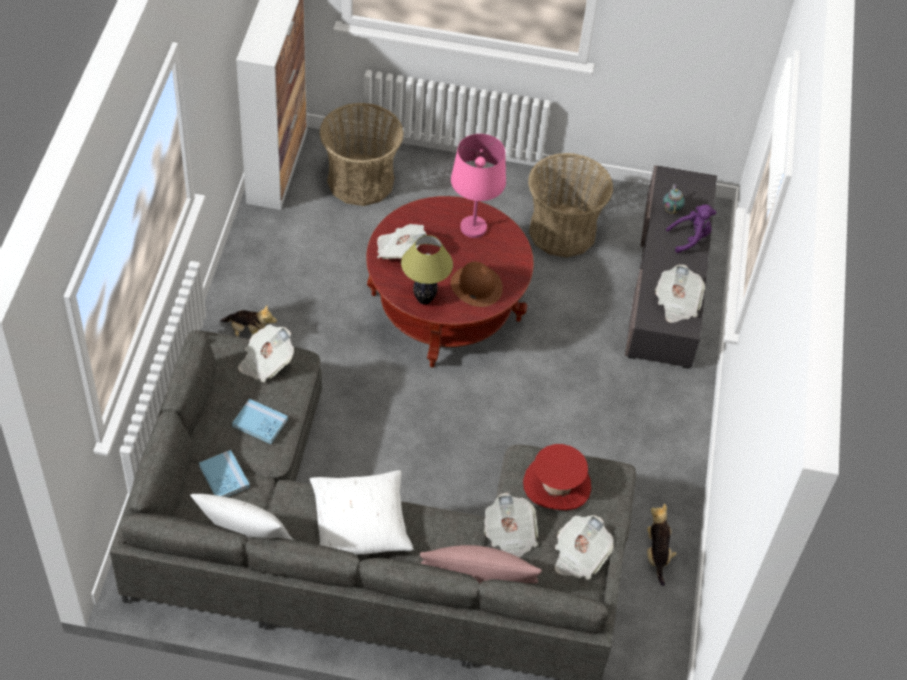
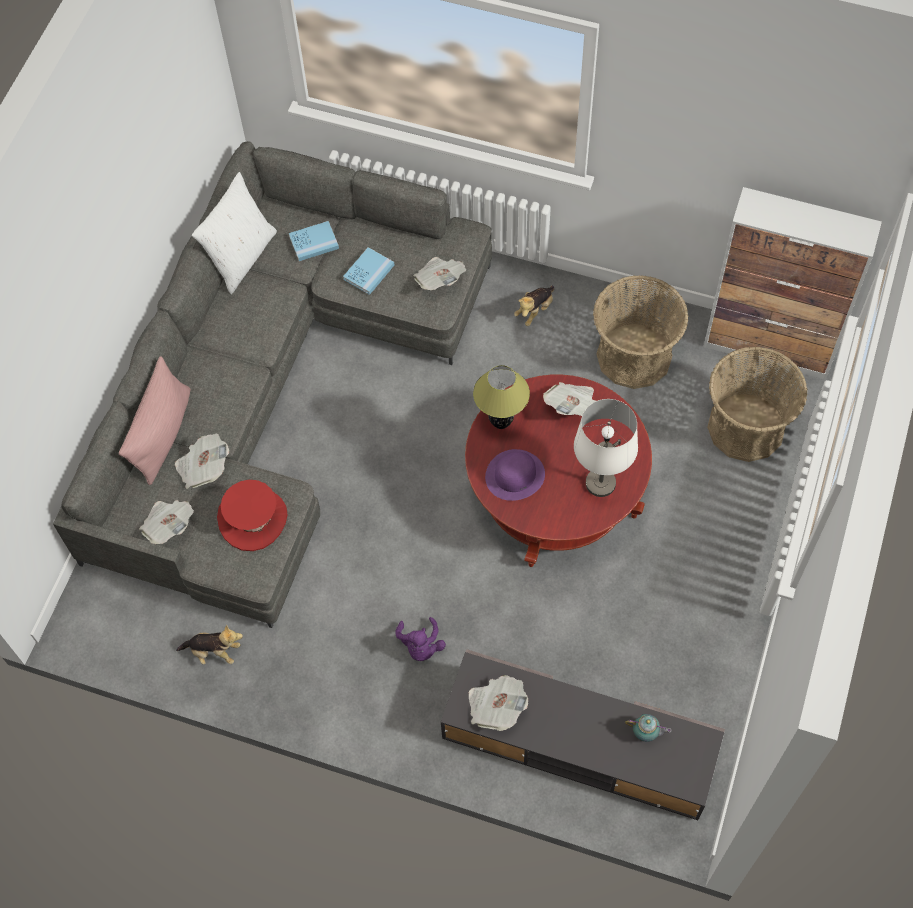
camera: 105 degrees right, 10 degrees up
white pillow [310,470,413,555] -> none
pink table lamp [451,134,506,238] -> white table lamp [574,399,638,497]
brown hat [451,262,503,307] -> purple hat [485,449,545,501]
basket [528,153,613,258] -> basket moved to [593,275,689,389]
purple plush toy [666,204,716,253] -> purple plush toy moved to [395,617,446,661]

